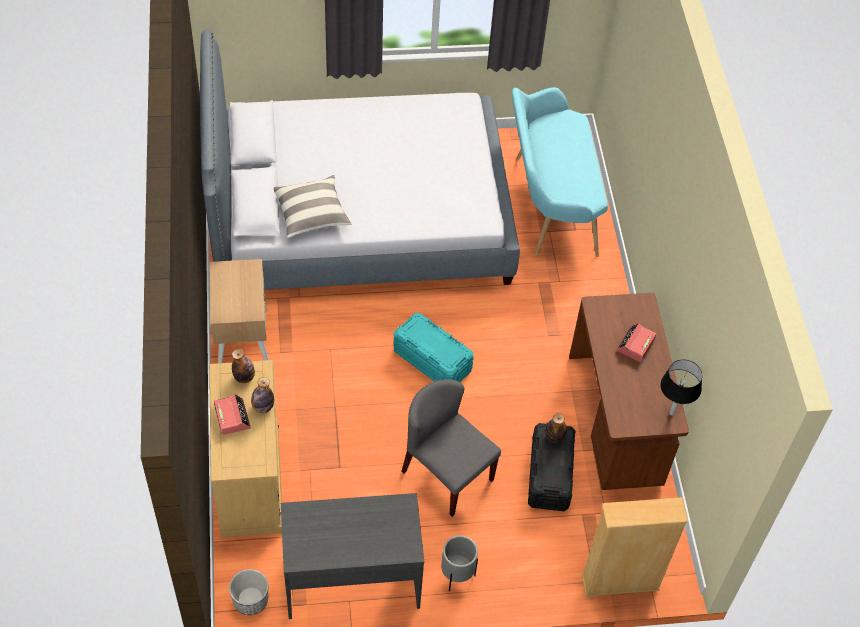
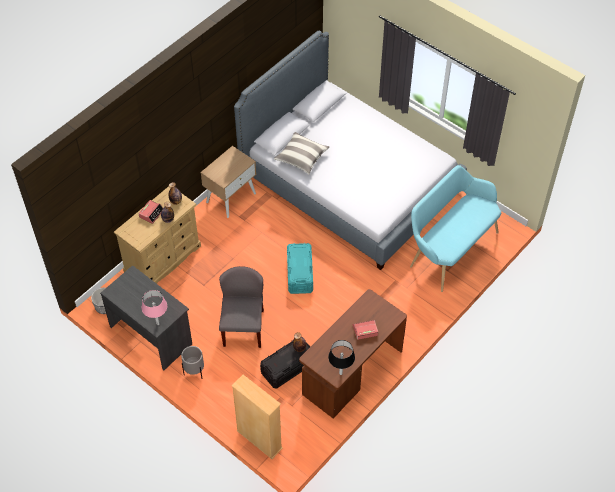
camera: 50 degrees right, 0 degrees up
none -> pink table lamp [142,290,167,325]

